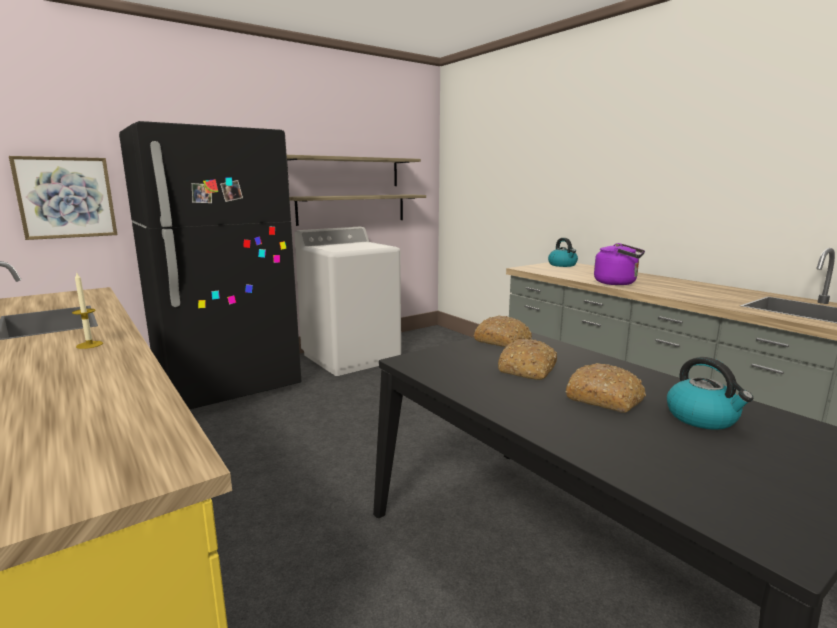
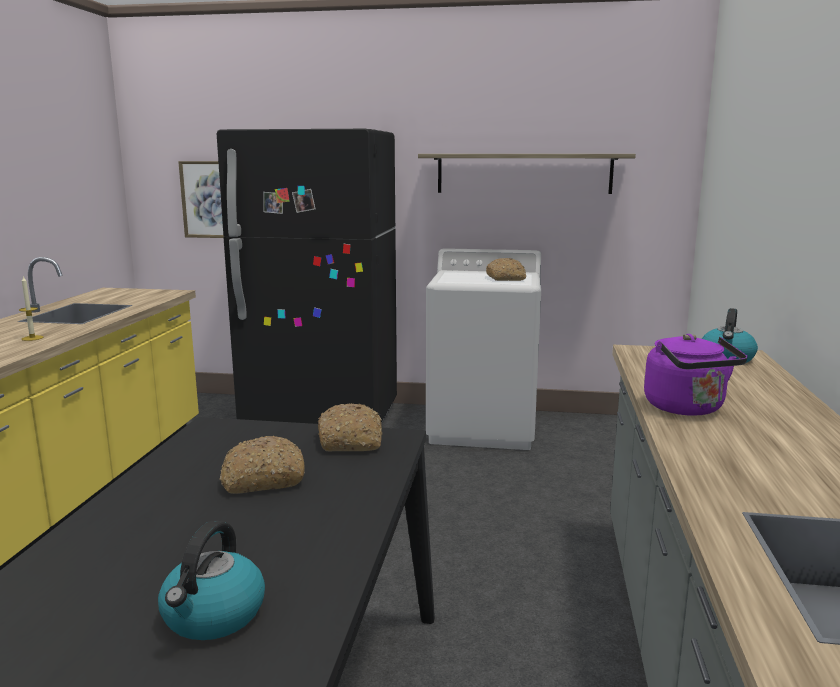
camera: 45 degrees right, 0 degrees up
shelf [289,194,426,226] -> none
bread [565,363,646,413] -> bread moved to [486,258,526,281]

